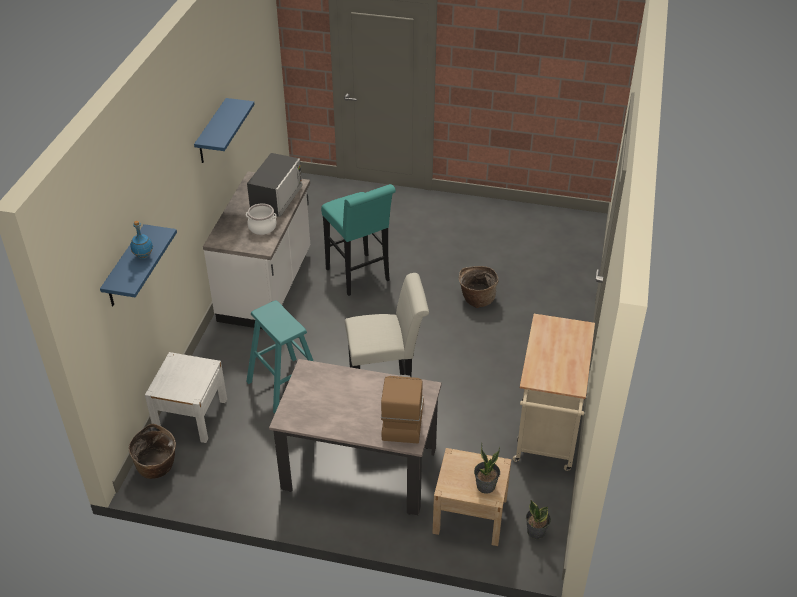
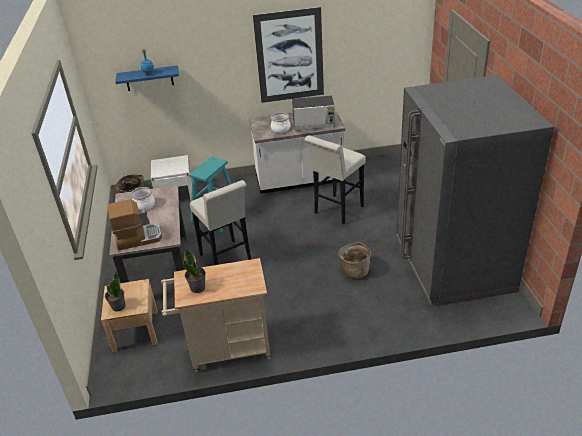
camera: 70 degrees right, 5 degrees down
blue shelf [194,98,255,163] -> picture [253,7,324,103]
turquoise stool [321,184,396,296] -> white stool [305,135,366,225]
potted plant [526,500,551,539] -> potted plant moved to [183,249,206,293]
none -> cooking pot [131,187,155,210]
none -> grey fridge [397,75,554,306]

